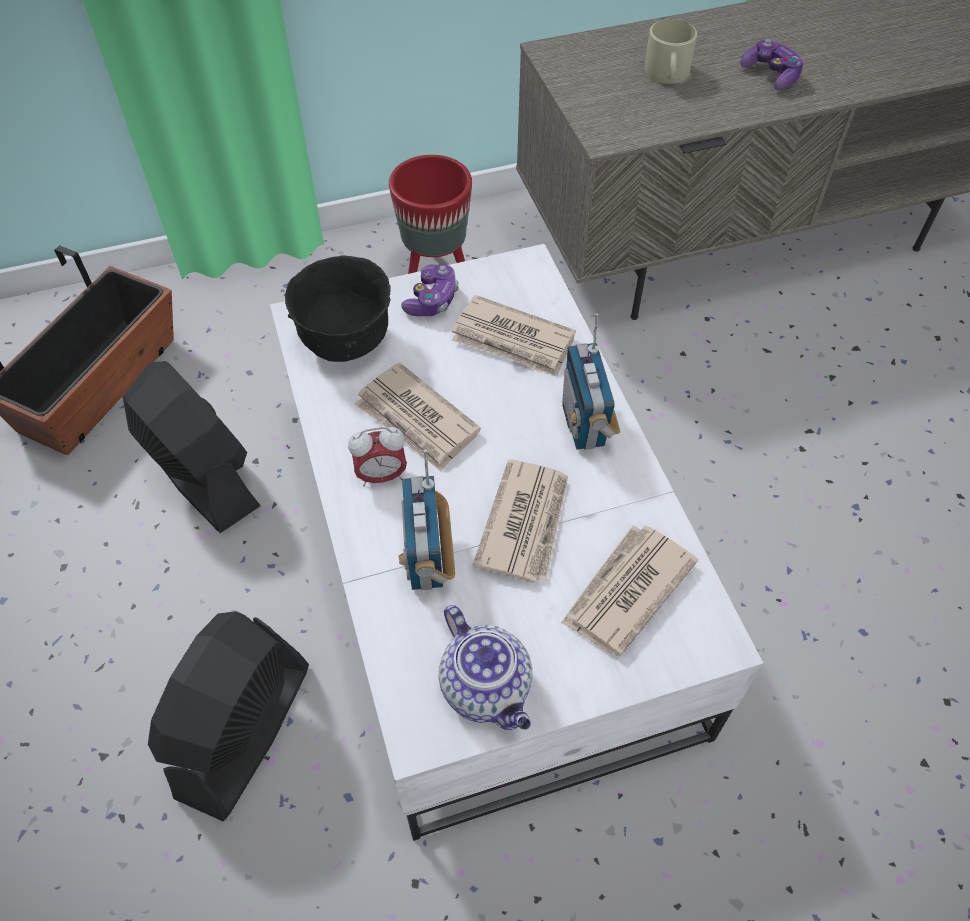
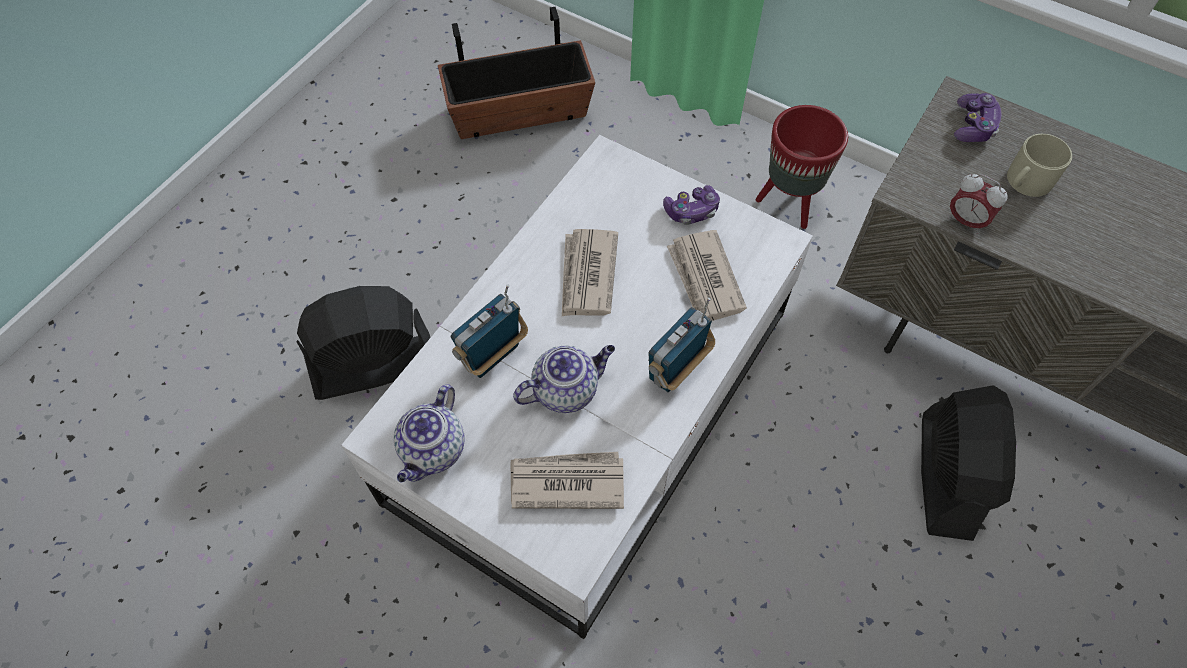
camera: 50 degrees right, 5 degrees up
black fan [123,361,261,533] -> black fan moved to [921,385,1016,541]
black bowl [285,255,391,362] -> none
alarm clock [348,427,407,487] -> alarm clock moved to [948,174,1007,234]
newspaper [472,459,568,583] -> teapot [513,345,615,413]
game controller [740,39,803,90] -> game controller moved to [954,93,1001,142]

